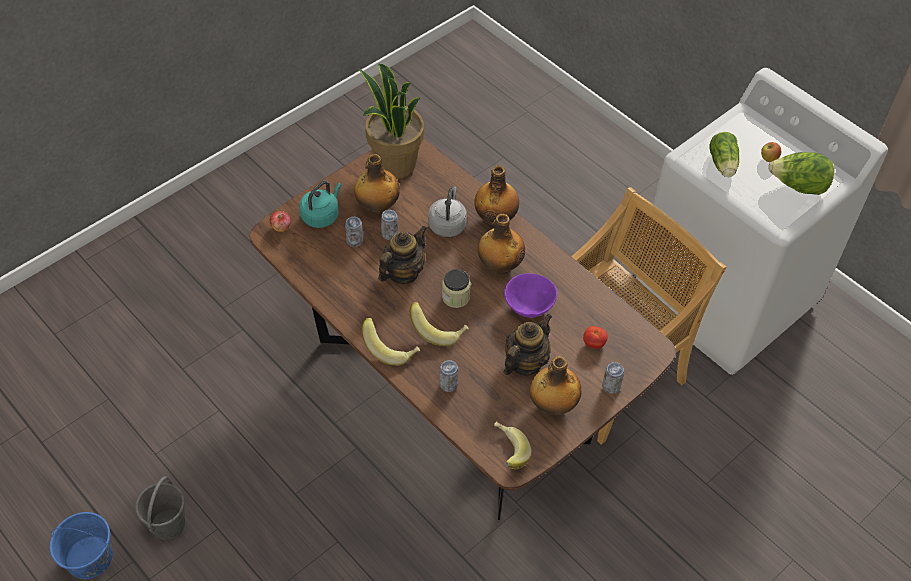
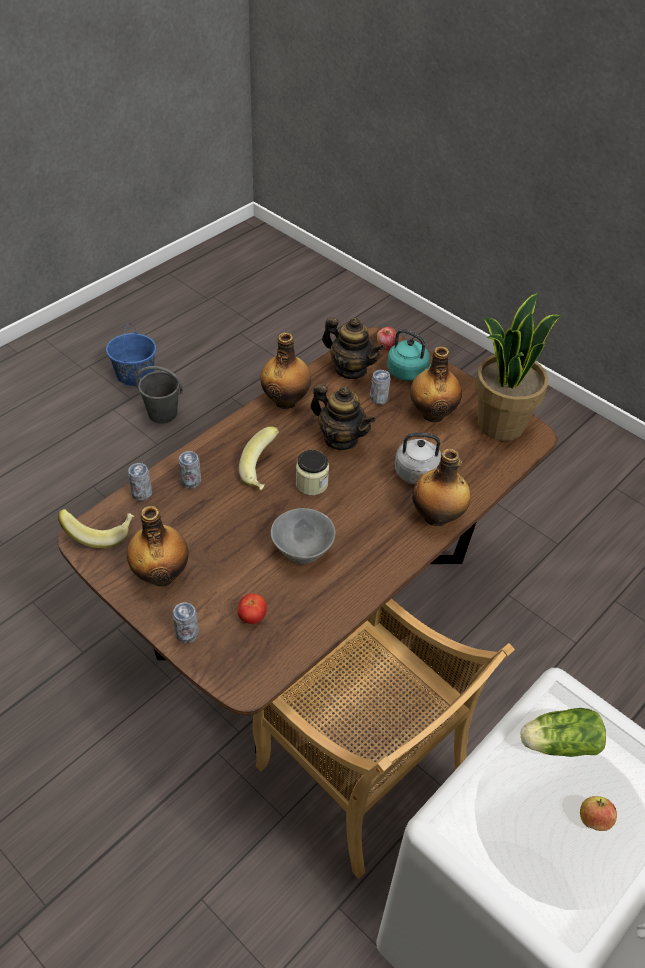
camera: 85 degrees right, 5 degrees down
banana [362,318,420,366] -> none
can [381,210,398,240] -> can moved to [128,463,152,501]
bottle [478,214,525,274] -> bottle moved to [260,332,311,409]
purple bowl [504,273,557,318] -> grey bowl [271,508,335,564]
teapot [504,314,552,375] -> teapot moved to [322,317,384,379]
lettuce [768,152,834,195] -> none

